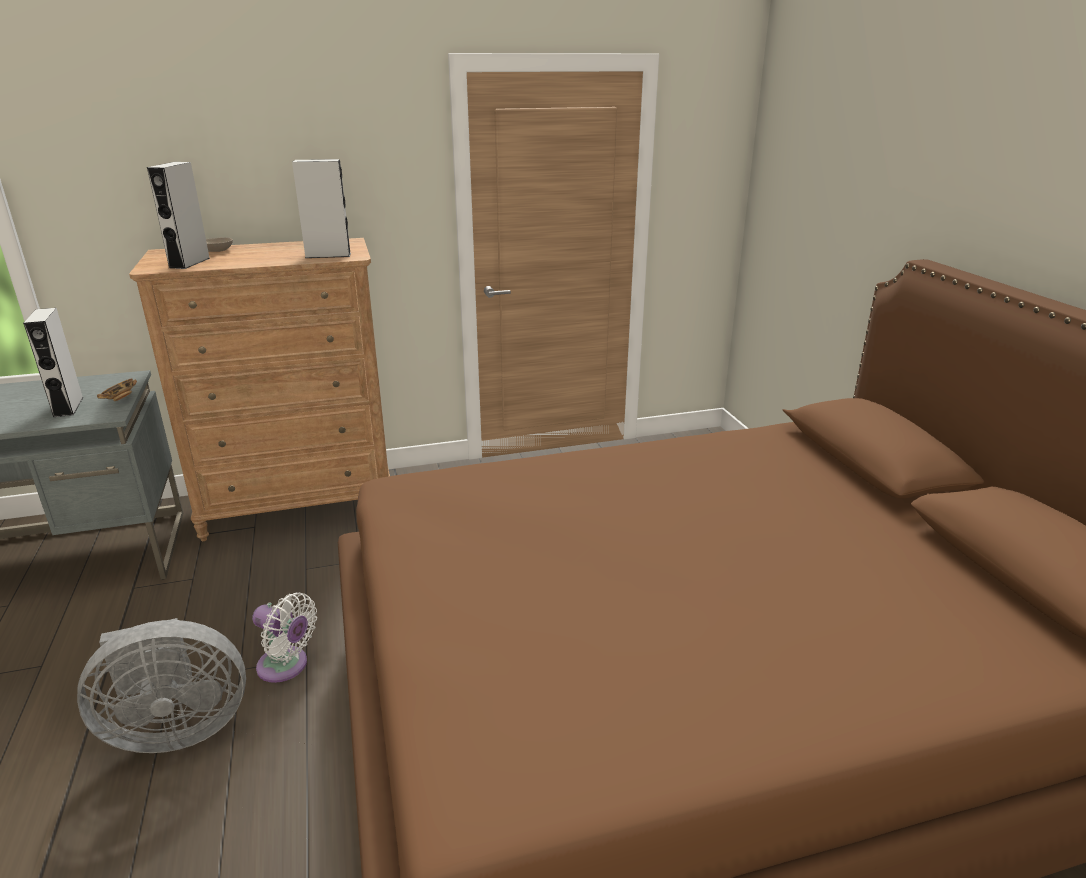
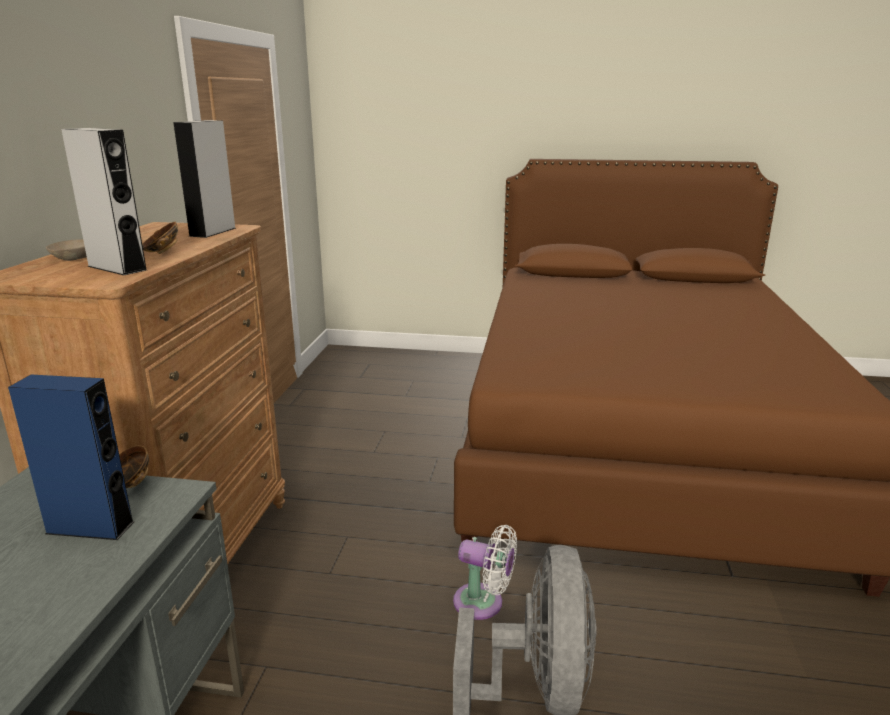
camera: 65 degrees left, 5 degrees down
grey speaker [23,308,83,418] -> blue speaker [8,375,135,540]
white fan [252,593,317,683] -> white fan turned 60 degrees clockwise [453,525,517,620]
none -> bowl [142,222,178,254]

